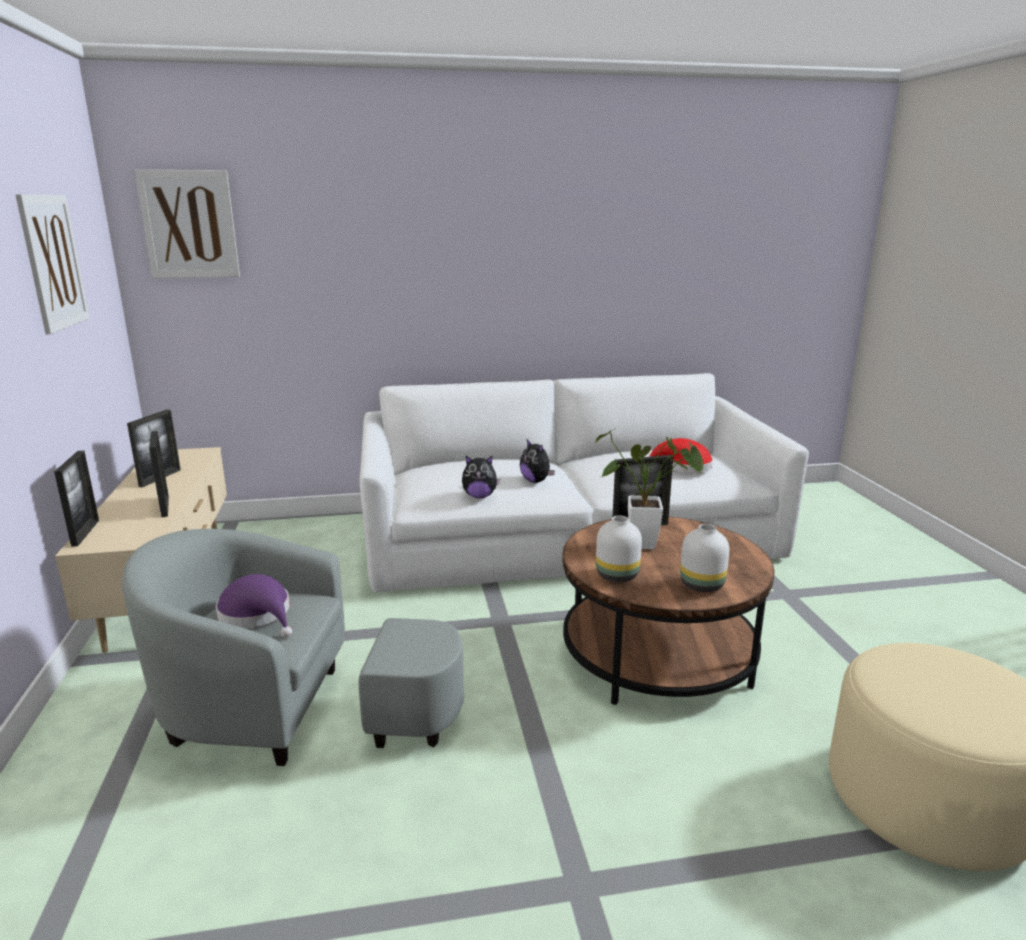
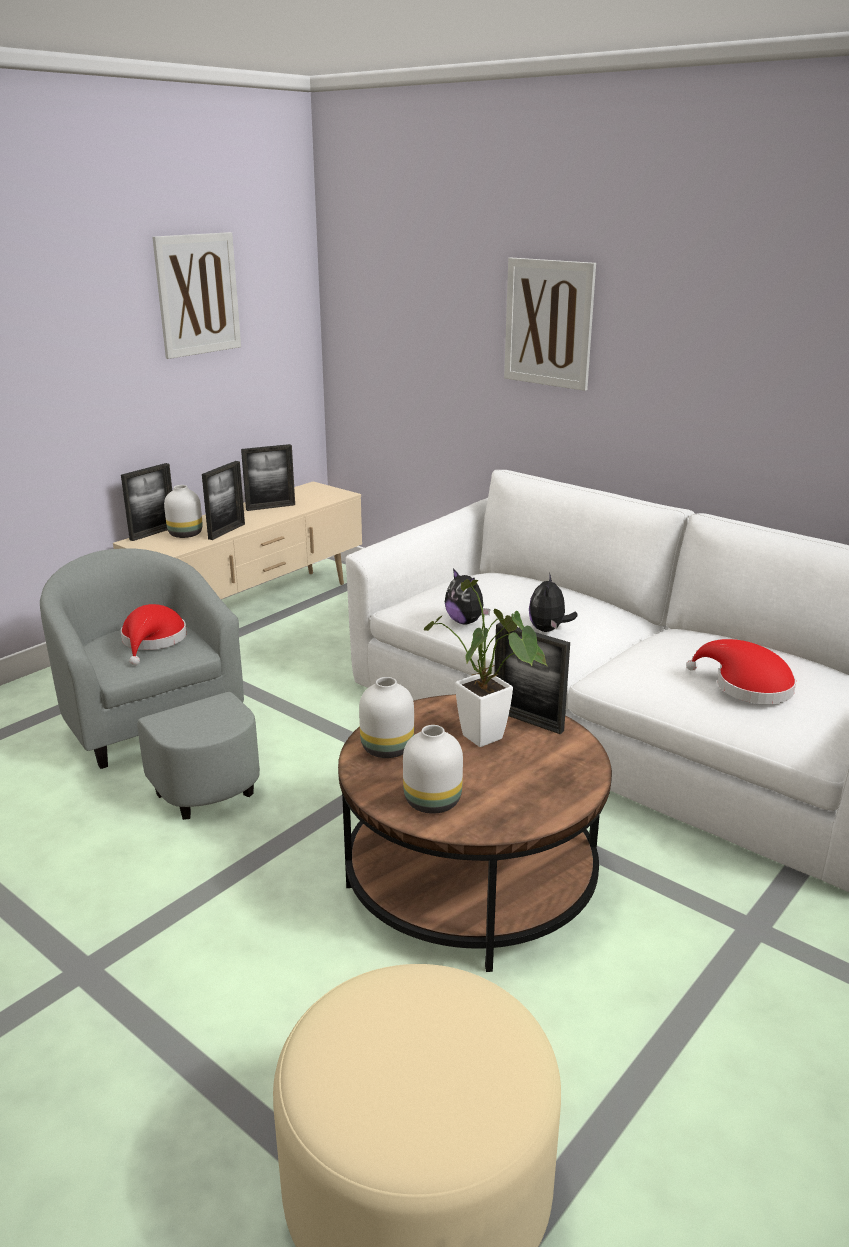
camera: 50 degrees right, 5 degrees up
picture [135,170,240,278] -> picture moved to [504,258,596,391]
purple hat [216,574,292,637] -> red hat [121,604,186,666]
none -> white vase [164,485,203,538]

